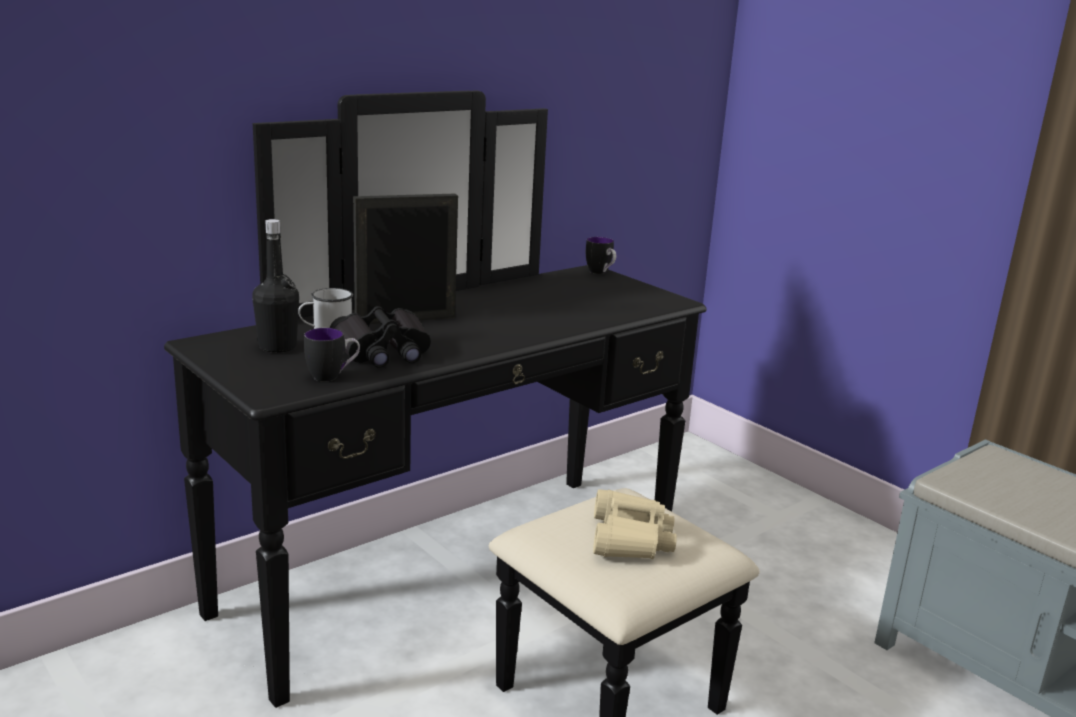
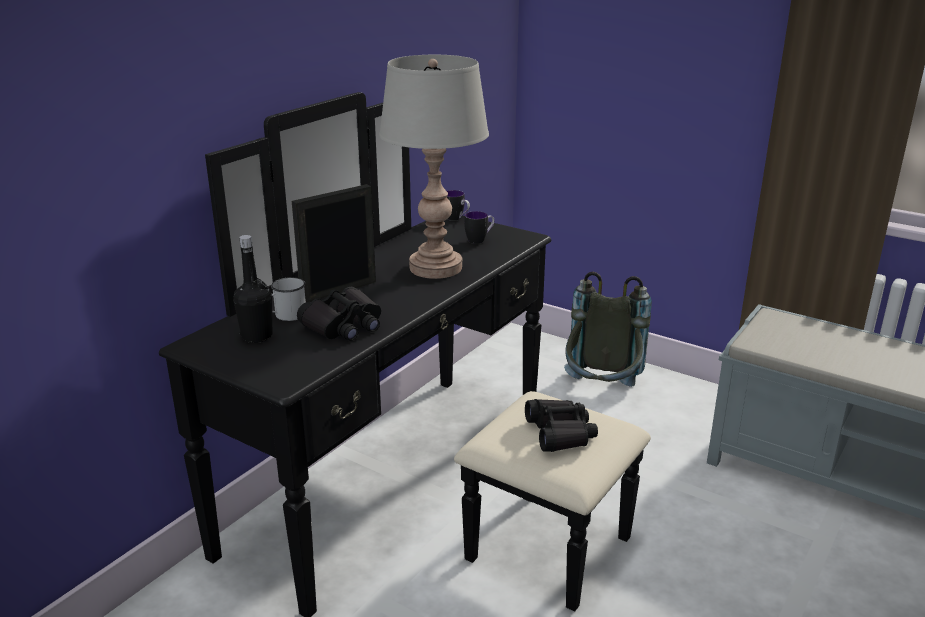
camera: 15 degrees left, 5 degrees up
mug [304,328,360,382] -> mug moved to [464,211,495,244]
beige binoculars [593,489,677,559] -> black binoculars [525,399,598,452]
none -> grey table lamp [379,55,489,279]
none -> grey backpack [564,272,652,387]

